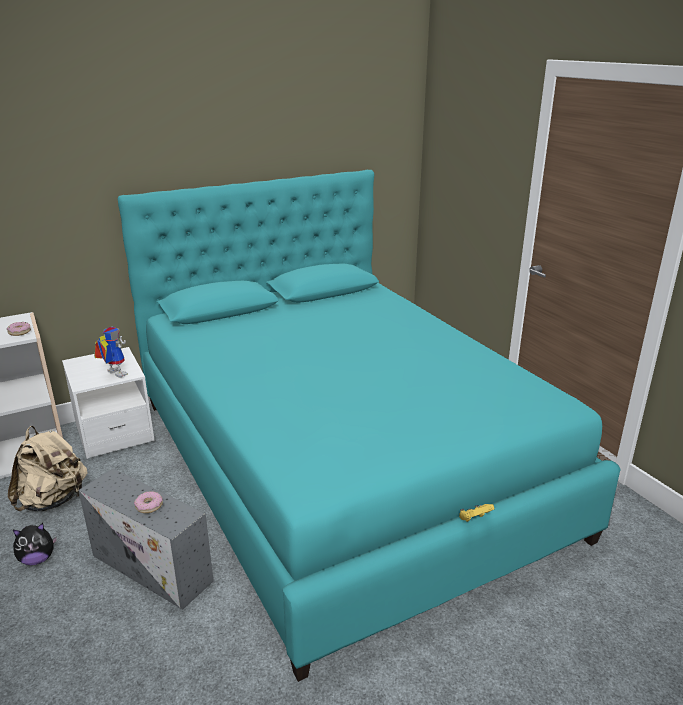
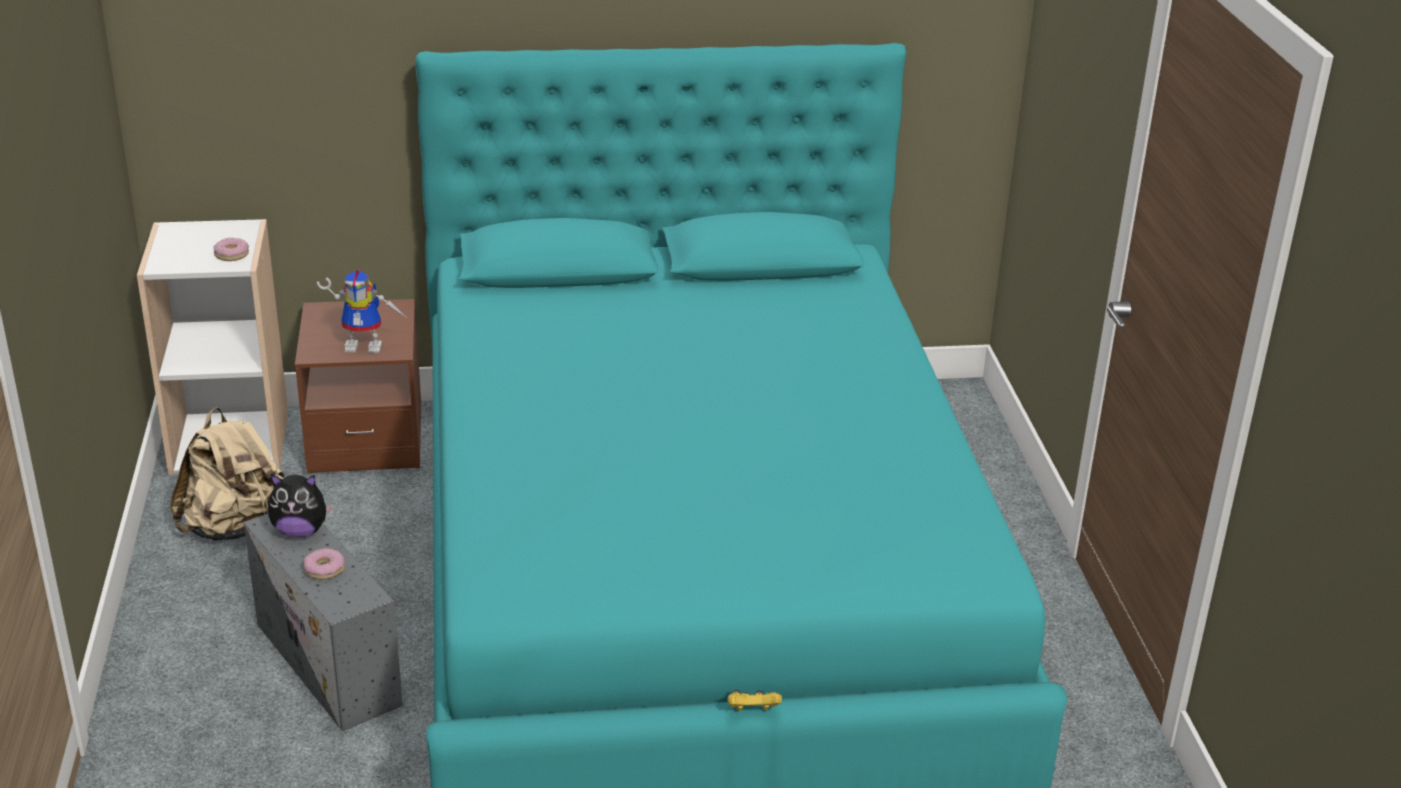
camera: 20 degrees right, 5 degrees up
plush toy [13,523,57,565] -> plush toy moved to [268,474,334,538]
white nightstand [62,347,155,459] -> brown nightstand [295,299,421,473]
toy robot [94,327,128,378] -> toy robot turned 120 degrees clockwise [317,270,408,353]

